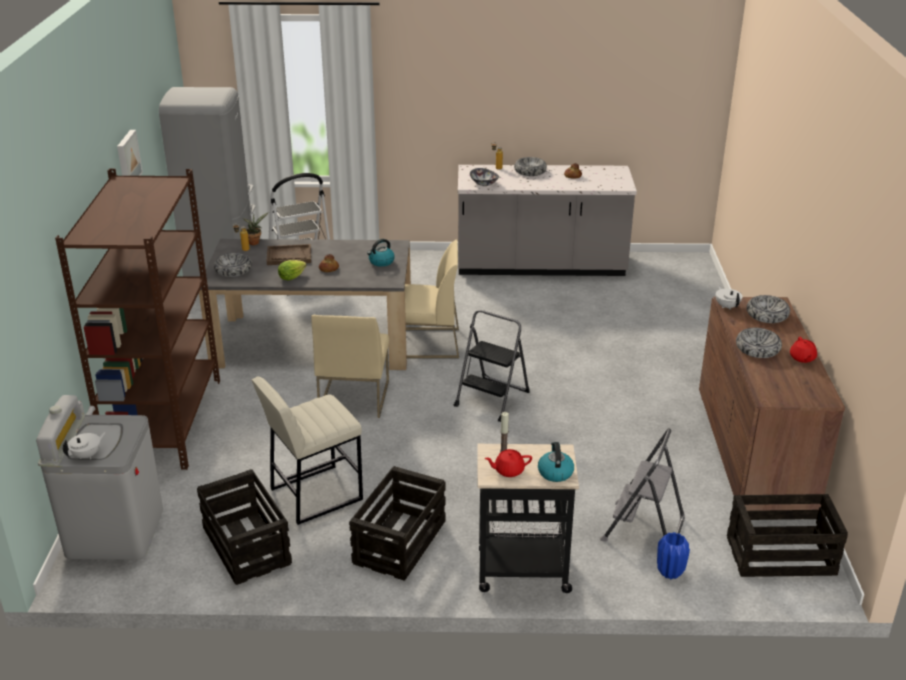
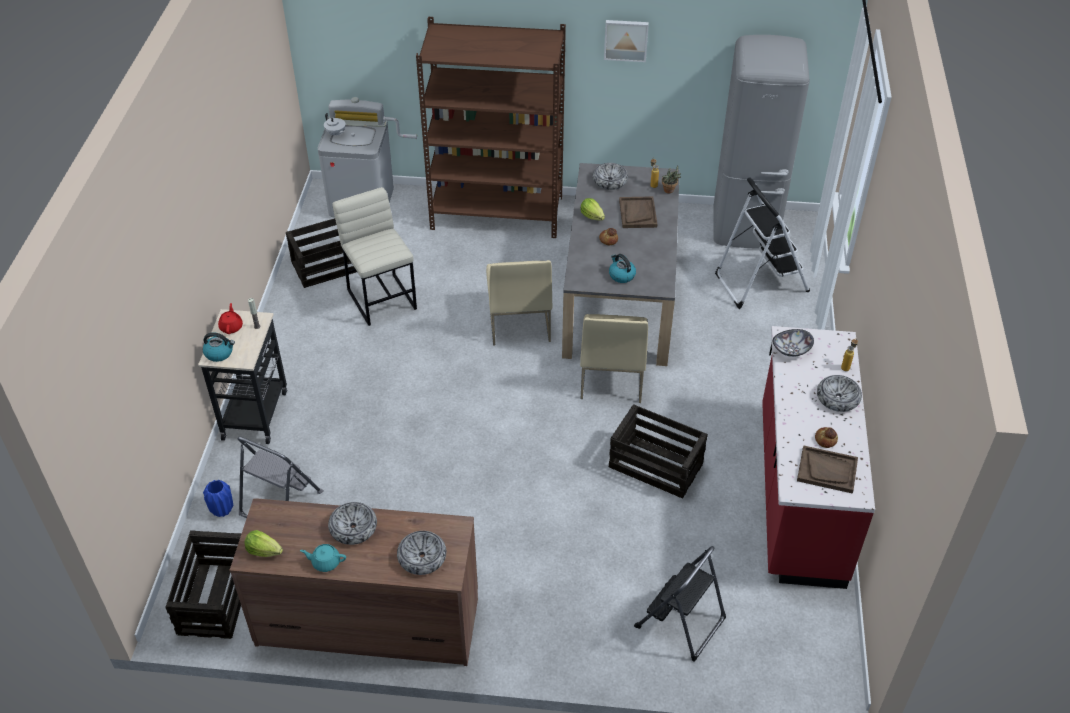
camera: 95 degrees right, 15 degrees up
beige chair [311,315,389,418] -> beige chair turned 105 degrees counterclockwise [486,260,552,345]
crate [349,466,446,581] -> crate moved to [609,404,708,499]
black step ladder [453,310,530,422] -> black step ladder moved to [634,546,726,662]
grey counter [458,165,637,276] -> red counter [762,326,875,589]
white teapot [716,286,743,310] -> none
red teapot [790,337,817,363] -> turquoise teapot [300,544,346,572]
none -> lettuce [244,530,283,557]
none -> brown tray [797,445,858,494]

